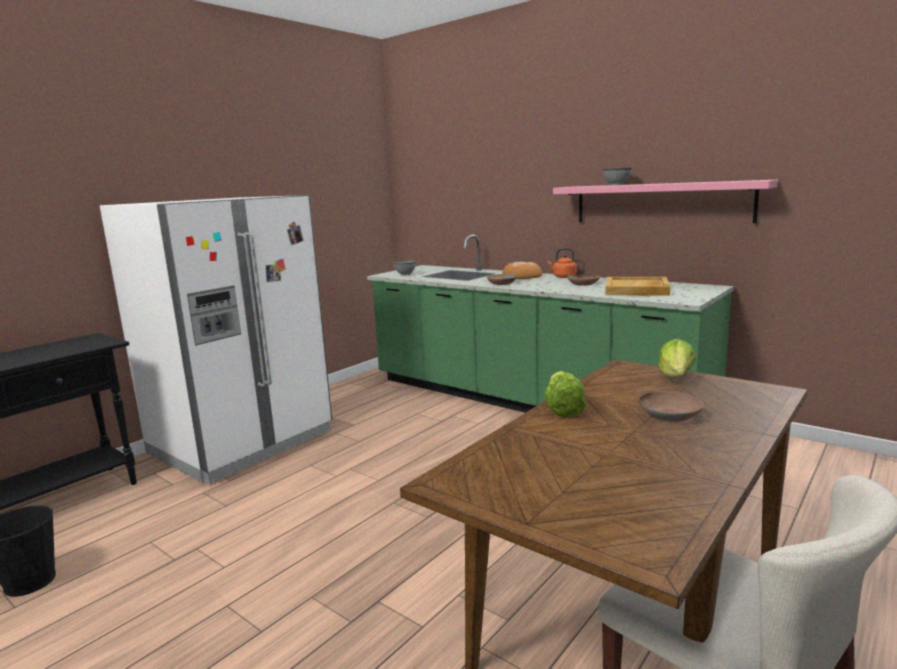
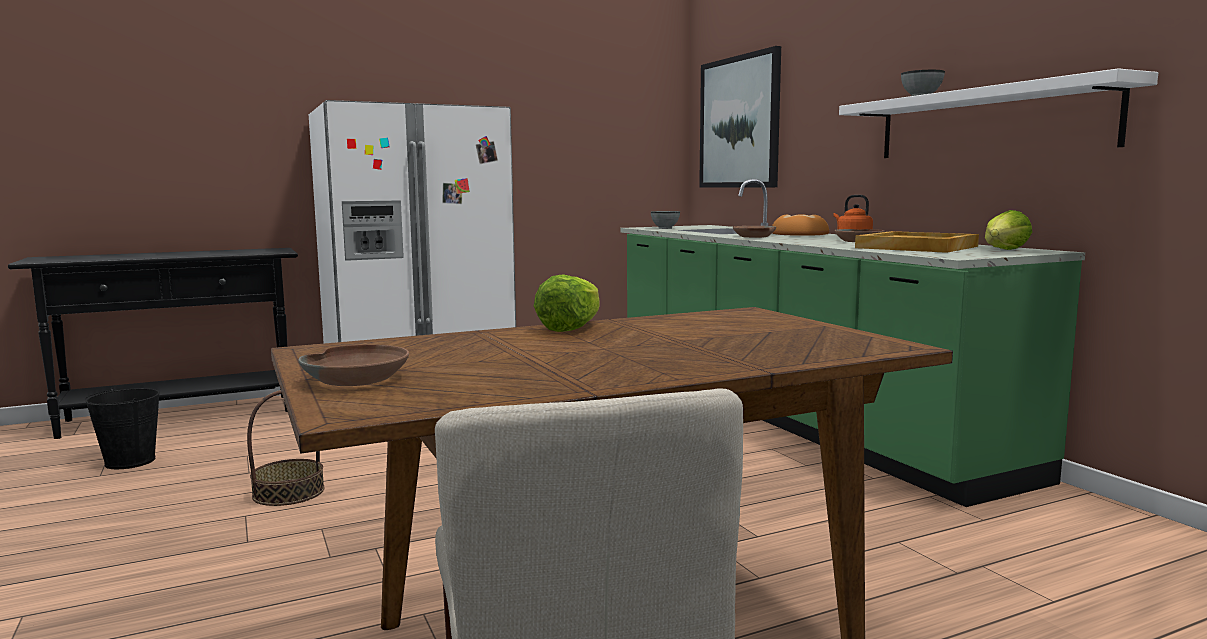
camera: 25 degrees right, 5 degrees down
pink shelf [553,180,778,223] -> white shelf [839,68,1158,158]
brown bowl [638,391,703,422] -> brown bowl moved to [298,345,409,386]
lettuce [658,339,696,377] -> lettuce moved to [985,210,1032,250]
none -> basket [247,390,325,506]
none -> picture [699,46,781,188]

